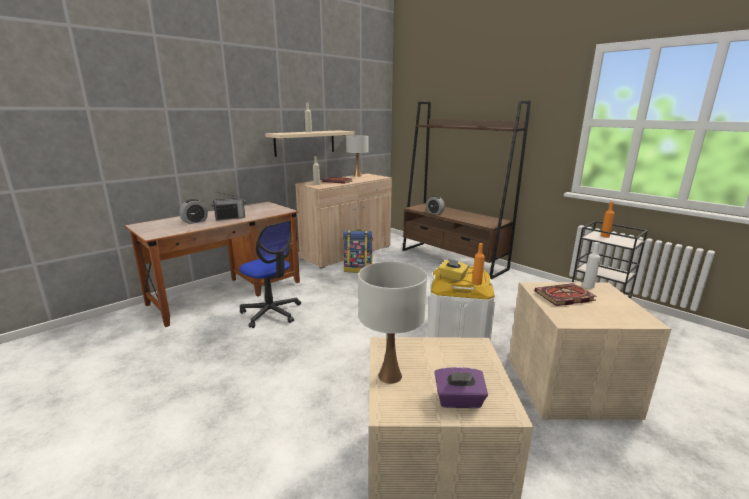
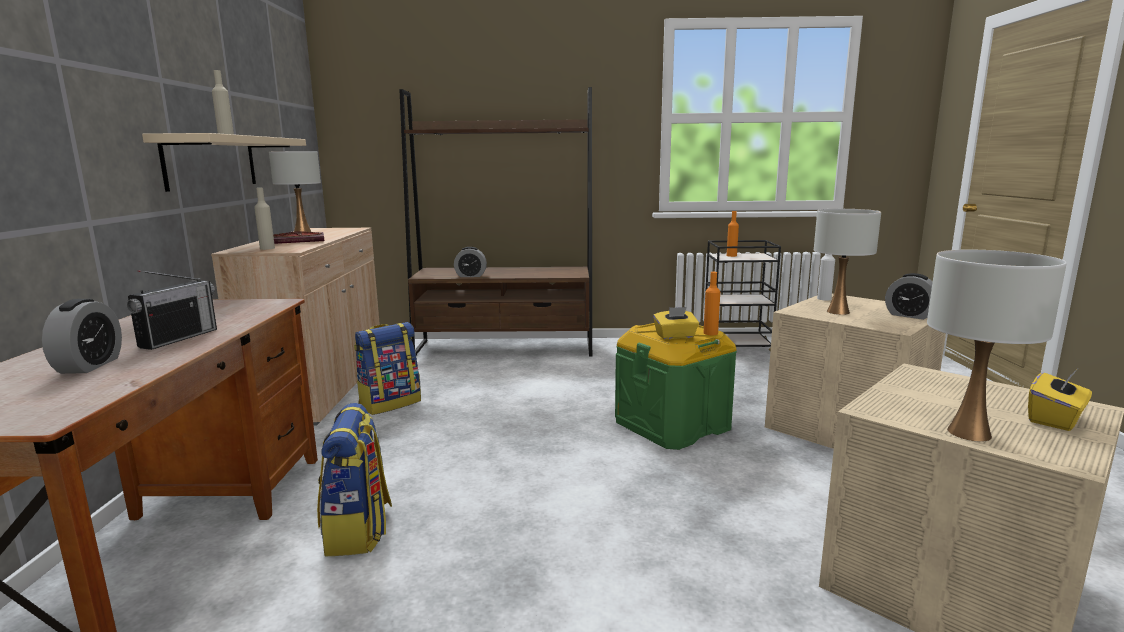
camera: 45 degrees left, 5 degrees down
office chair [240,220,301,328] -> backpack [317,403,392,556]
white storage box [427,266,495,341] -> green storage box [615,323,737,450]
purple tissue box [434,367,488,408] -> yellow tissue box [1028,369,1092,431]
book [535,283,597,306] -> white table lamp [814,209,881,315]
none -> alarm clock [885,273,933,320]

